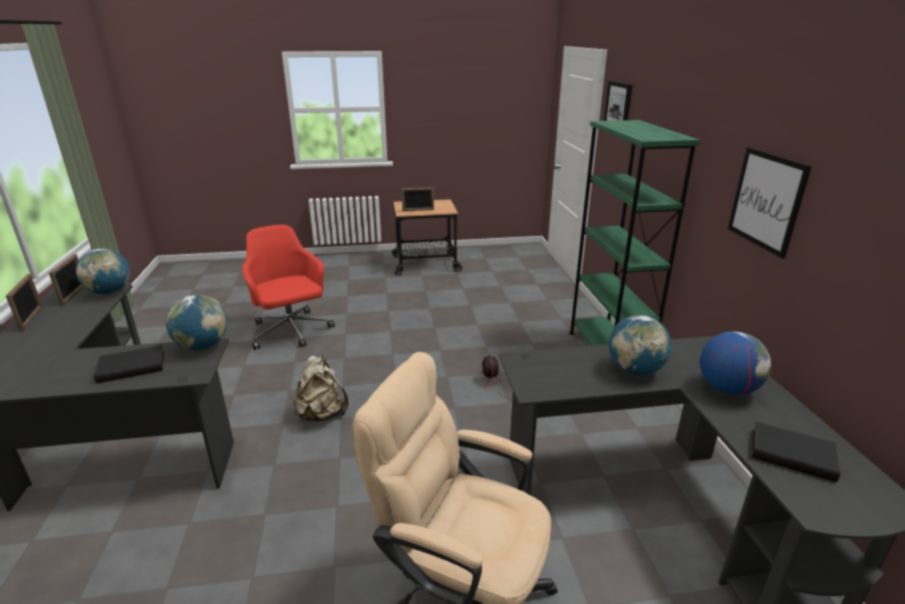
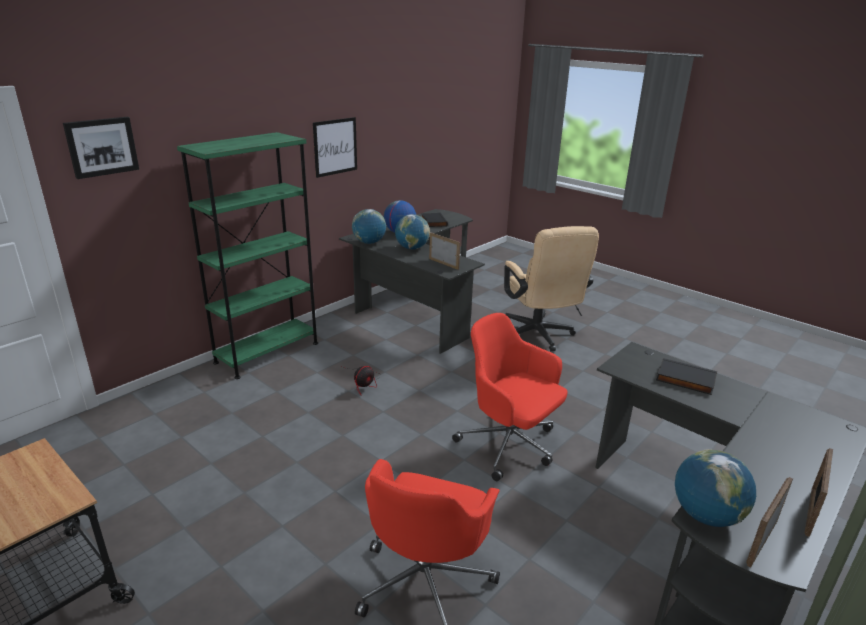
camera: 130 degrees left, 0 degrees up
globe [166,295,227,350] -> globe moved to [352,209,386,244]
beige backpack [294,356,349,422] -> red office chair [452,313,567,481]
picture frame [402,187,434,211] -> picture frame moved to [429,232,460,270]

